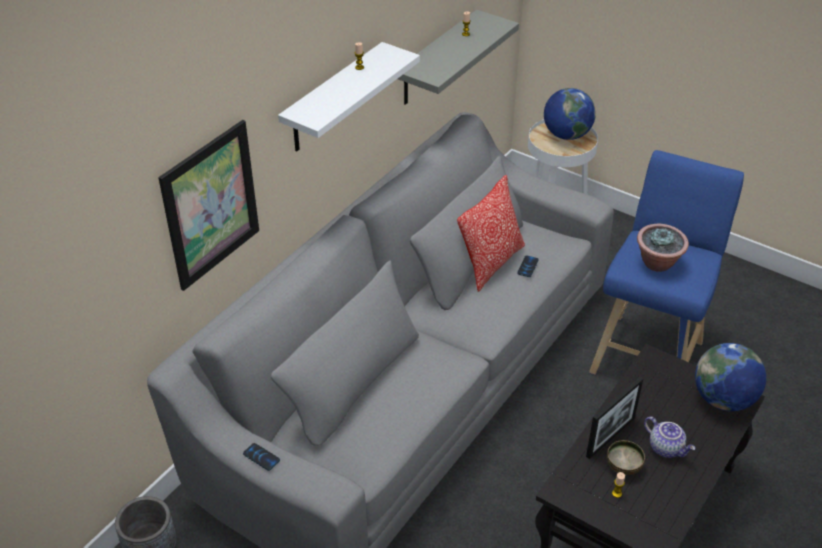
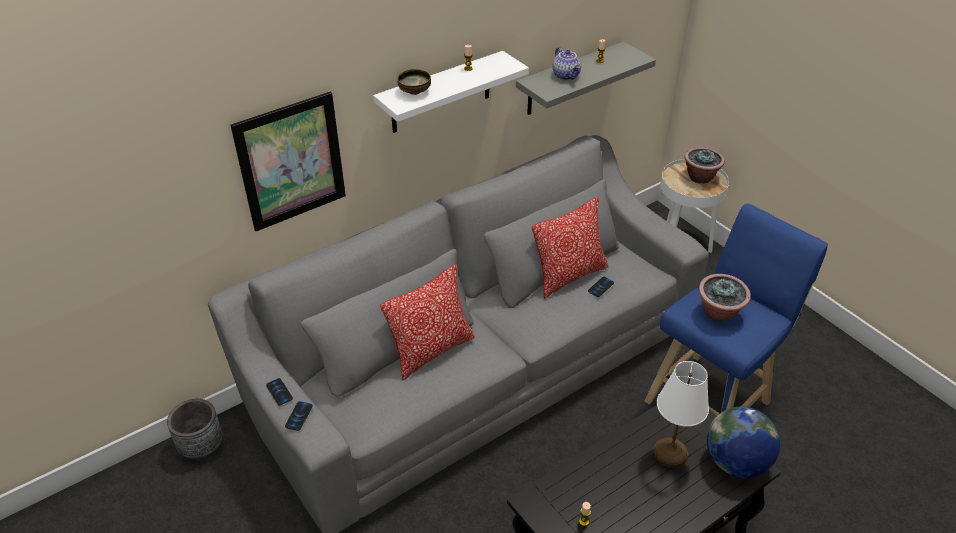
camera: 20 degrees right, 0 degrees up
globe [544,88,596,140] -> potted plant [684,147,725,184]
picture frame [586,377,643,459] -> none
bowl [607,440,645,475] -> bowl moved to [397,69,431,95]
teapot [644,417,695,458] -> teapot moved to [552,47,581,80]
none -> phone [285,401,313,431]
none -> pillow [380,264,475,380]
none -> white table lamp [654,361,709,468]

